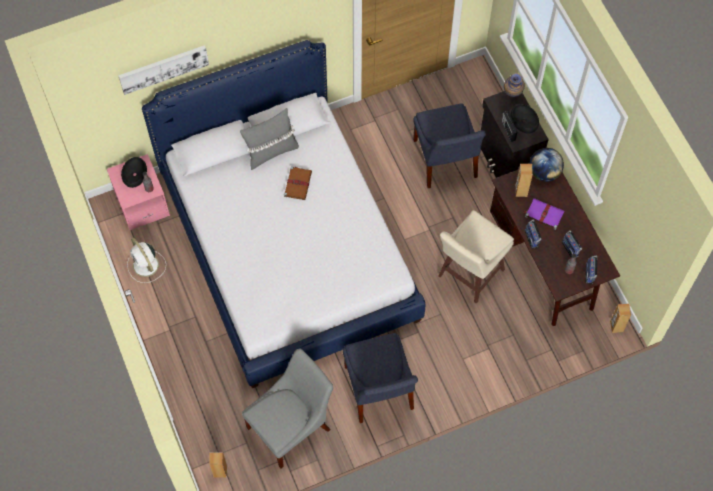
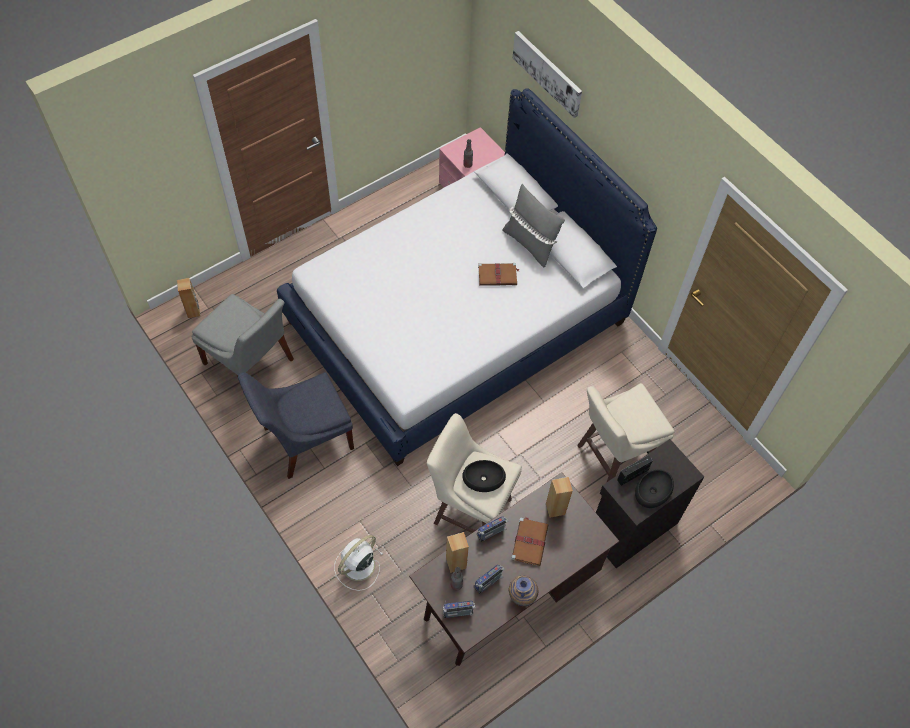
camera: 75 degrees right, 5 degrees down
black bowl [121,157,147,188] -> black bowl moved to [462,460,506,492]
white fan [127,238,166,283] -> white fan moved to [334,535,383,591]
blue chair [413,103,486,188] -> beige stool [577,383,674,482]
vase [504,73,525,97] -> vase moved to [508,575,538,606]
purple book [524,198,564,230] -> brown book [511,517,549,566]
globe [530,148,564,182] -> none
brown speaker [610,304,631,333] -> brown speaker moved to [446,532,469,573]

